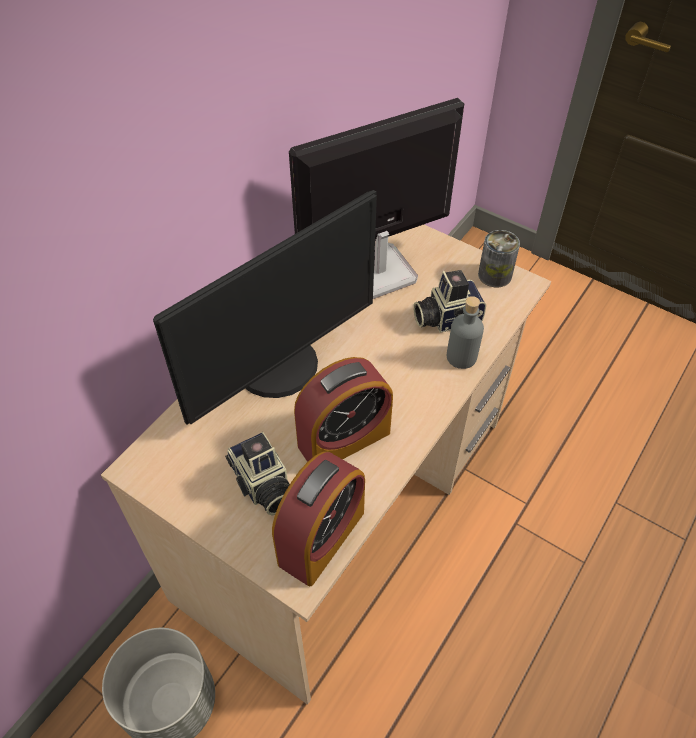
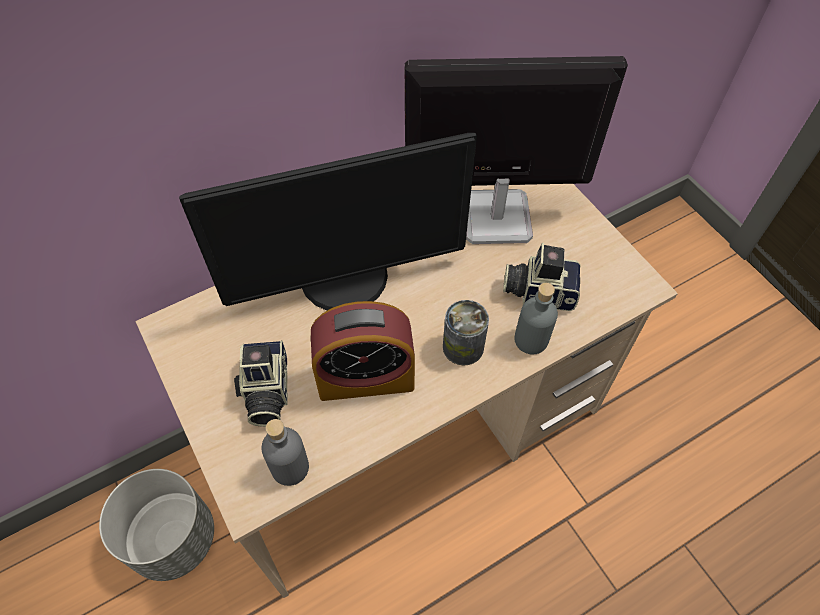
camera: 25 degrees right, 5 degrees up
alarm clock [272,452,365,586] -> grey bottle [261,419,309,486]
can [478,230,520,287] -> can moved to [443,300,489,365]

